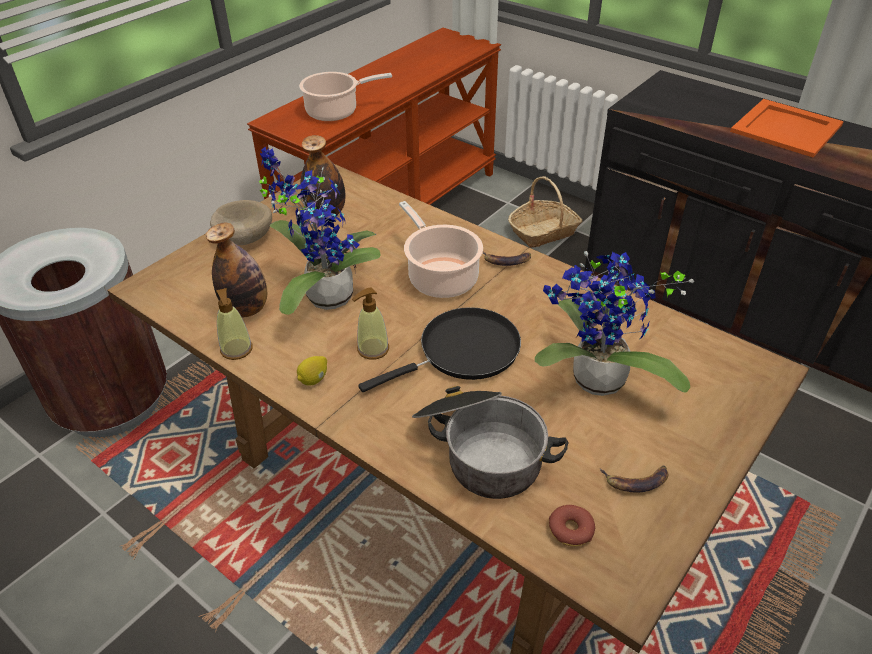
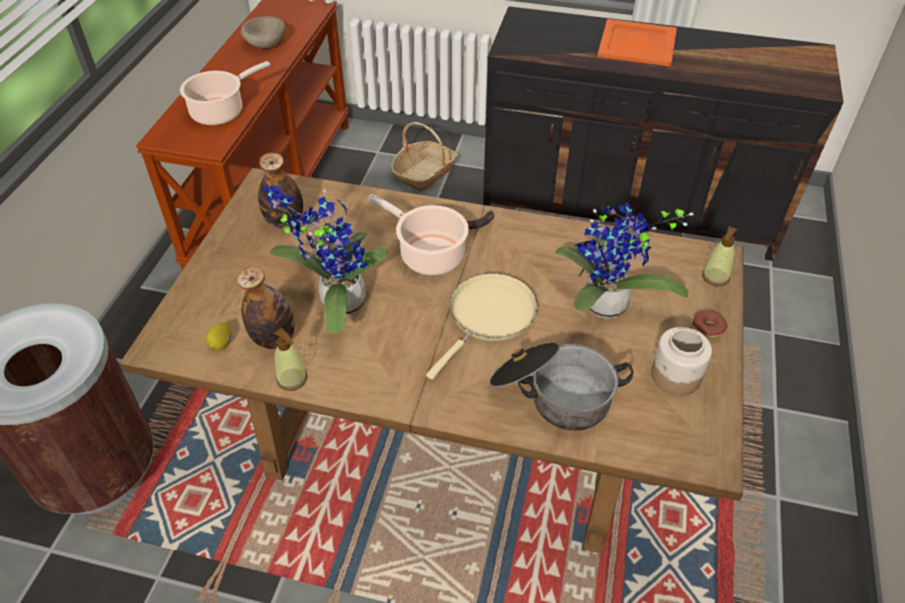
camera: 25 degrees left, 5 degrees up
beige bowl [210,200,272,245] -> beige bowl moved to [241,16,286,48]
lemon [297,356,327,386] -> lemon moved to [206,322,231,350]
soap dispenser [352,288,389,360] -> soap dispenser moved to [702,226,737,286]
black frying pan [358,307,521,392] -> beige frying pan [426,273,538,380]
donut [549,505,595,547] -> donut moved to [692,310,727,337]
banana [600,466,668,493] -> jar [651,327,712,396]

